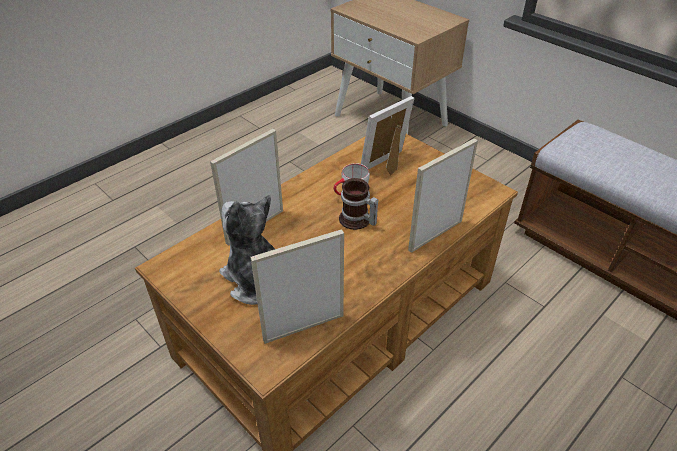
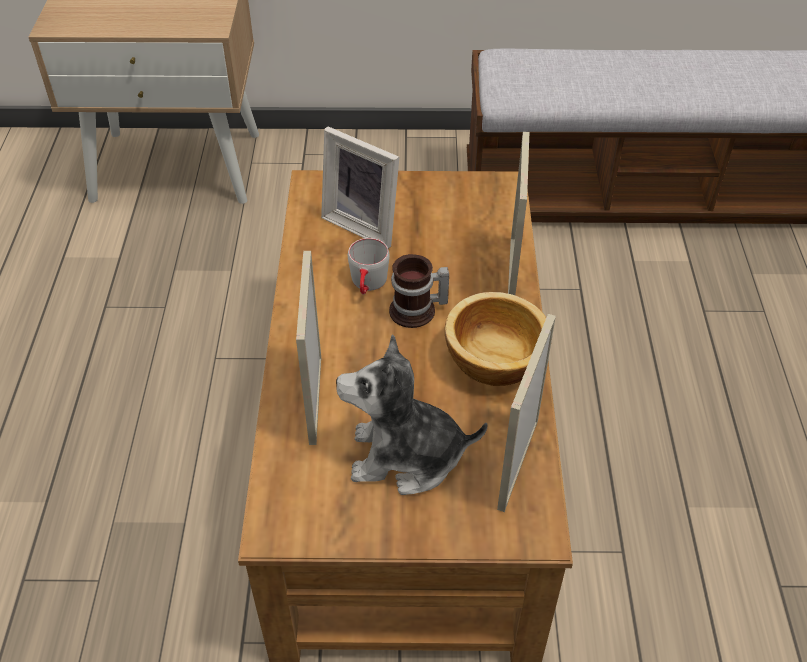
camera: 45 degrees left, 5 degrees up
picture frame [361,96,415,175] -> picture frame turned 60 degrees counterclockwise [321,126,399,249]
none -> bowl [445,292,546,386]

